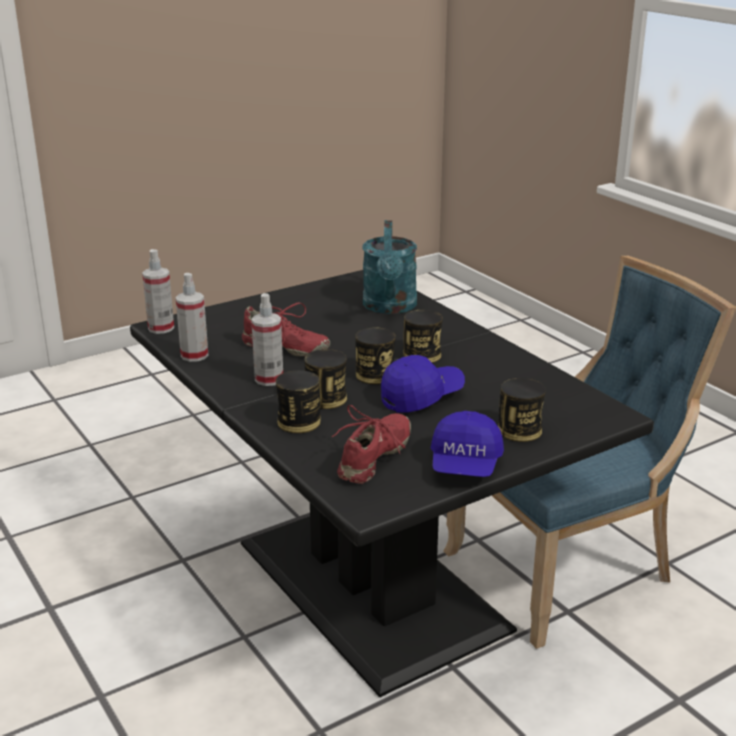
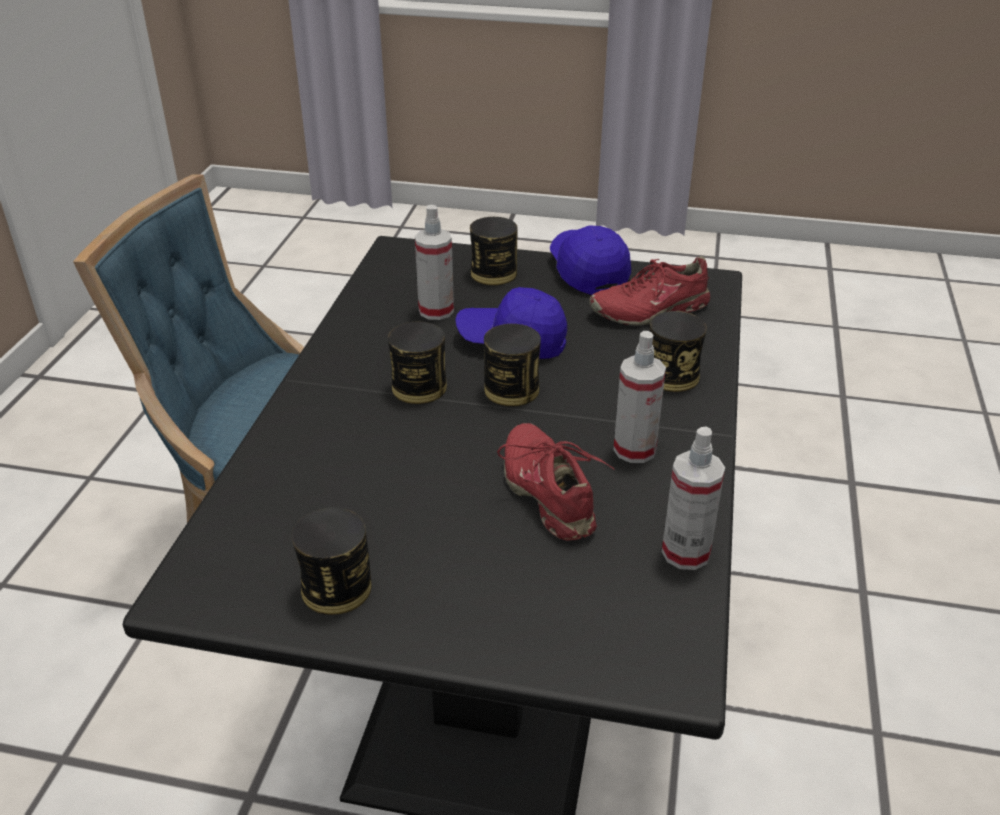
camera: 135 degrees left, 10 degrees up
spray bottle [142,249,174,334] -> spray bottle moved to [415,205,454,320]
can [305,349,347,409] -> can moved to [292,507,371,615]
turquoise watering can [362,220,417,314] -> none
blue cap [431,411,504,477] -> blue cap turned 75 degrees counterclockwise [550,225,631,295]

